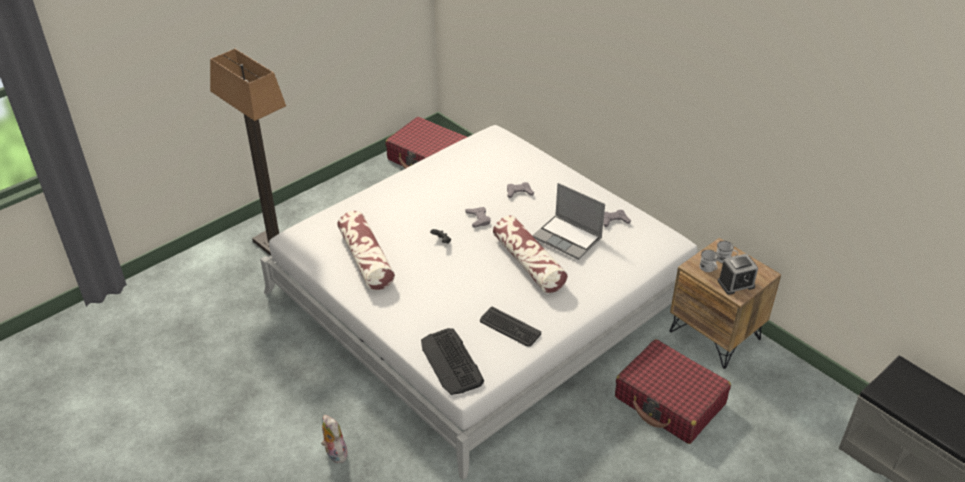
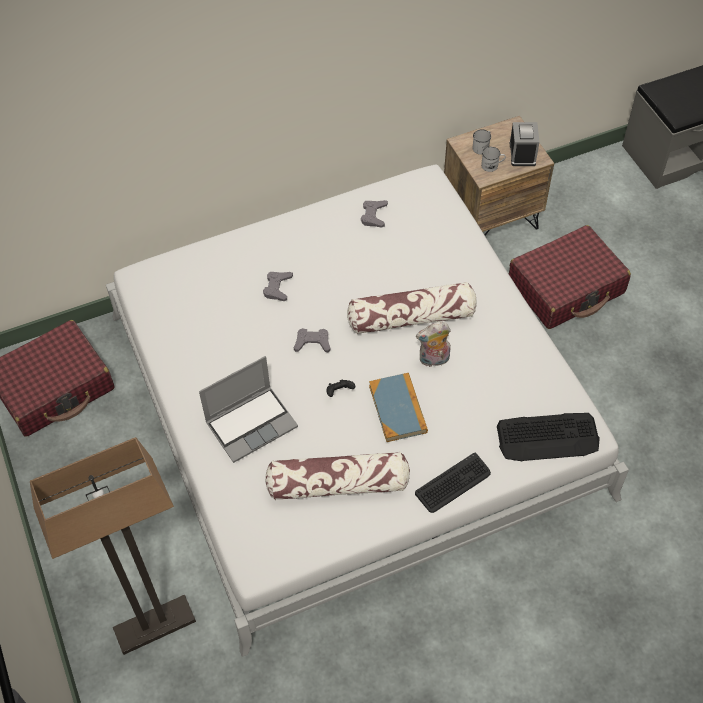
camera: 70 degrees left, 15 degrees up
plush toy [321,415,349,463] -> plush toy moved to [416,321,451,367]
keyboard [480,307,541,347] -> keyboard moved to [415,453,491,513]
laptop [532,183,605,260] -> laptop moved to [199,356,298,463]
none -> book [369,373,428,442]

